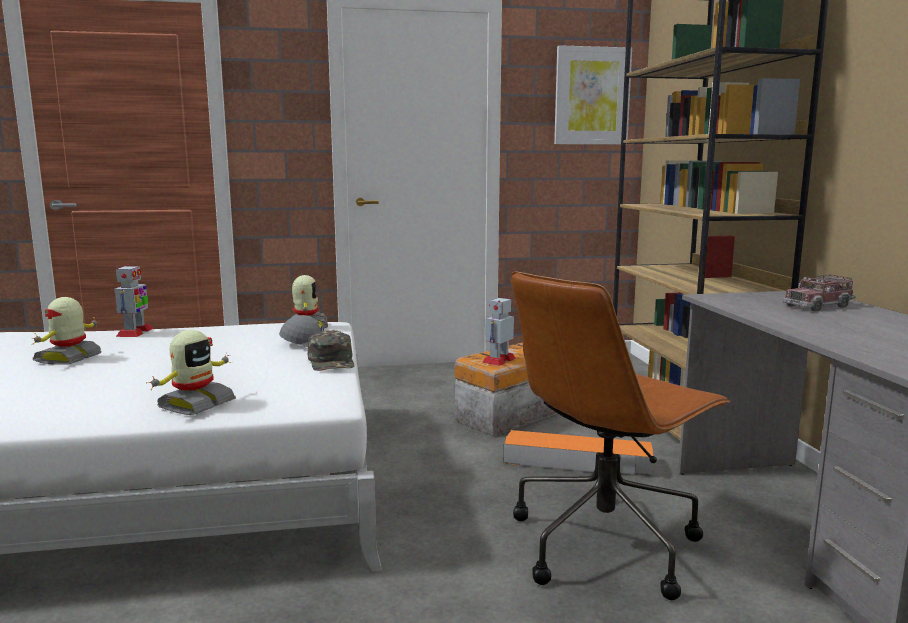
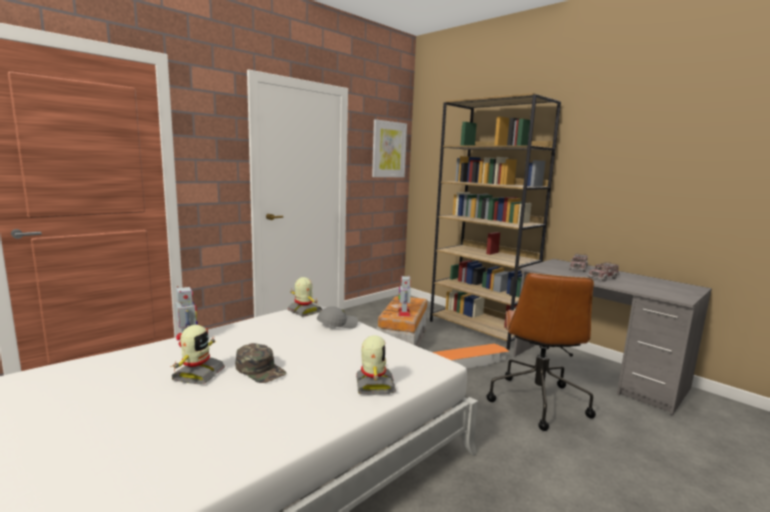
camera: 35 degrees left, 0 degrees up
toy robot [32,297,102,365] -> toy robot turned 150 degrees counterclockwise [170,325,225,384]
green cap [308,330,354,371] -> green cap moved to [235,343,286,383]
none -> toy truck [587,262,620,282]

